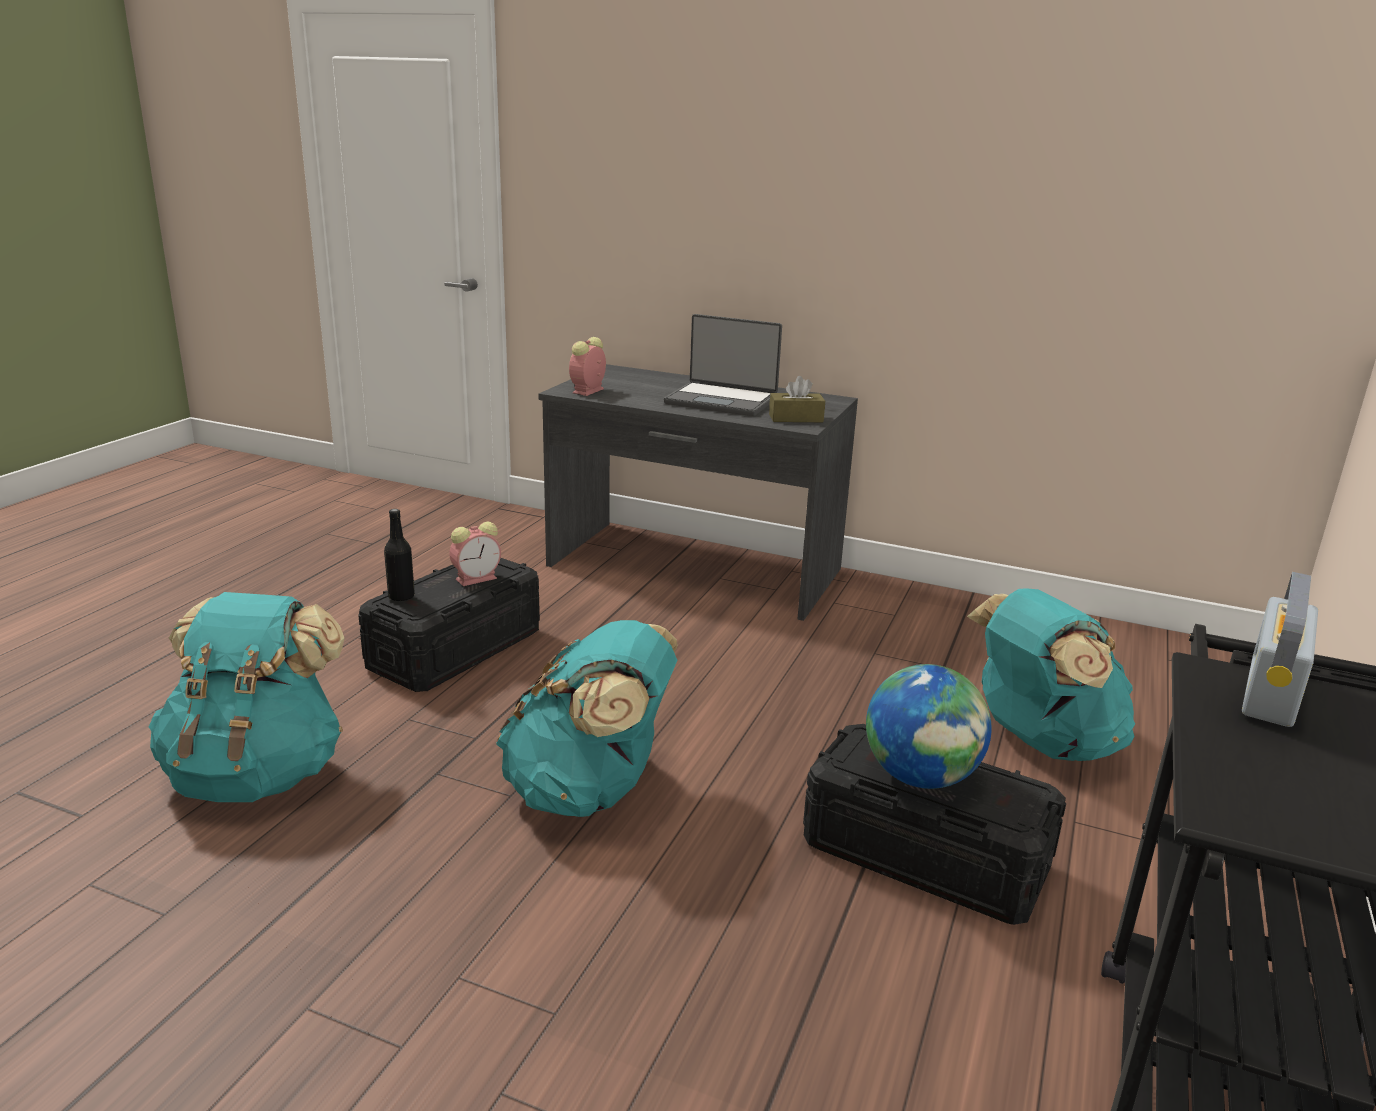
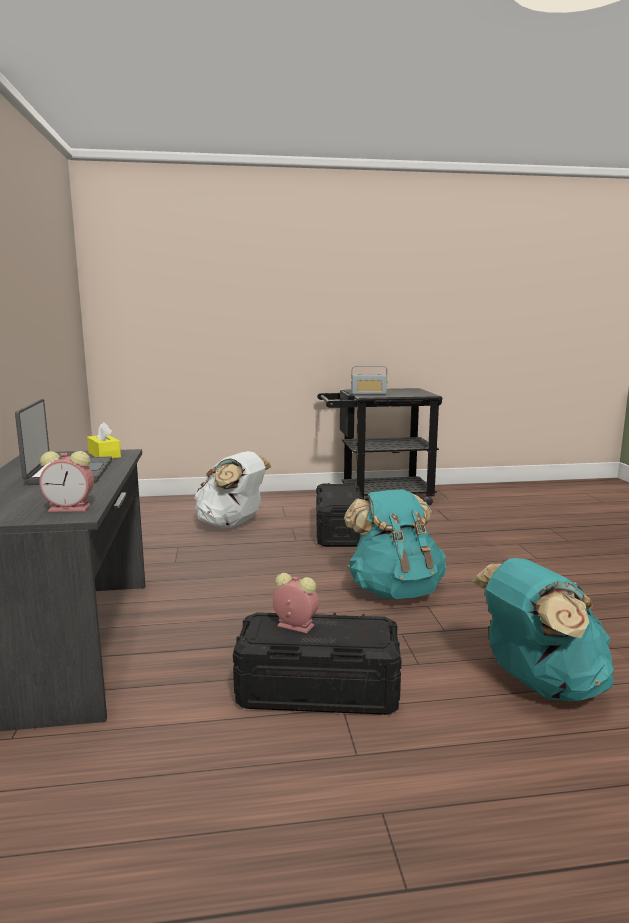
camera: 120 degrees left, 10 degrees down
black bottle [384,509,415,601] -> none
brown tissue box [769,376,825,422] -> yellow tissue box [87,422,121,459]
globe [866,664,992,789] -> none
turquoise backpack [967,588,1135,761] -> white backpack [194,451,271,528]

